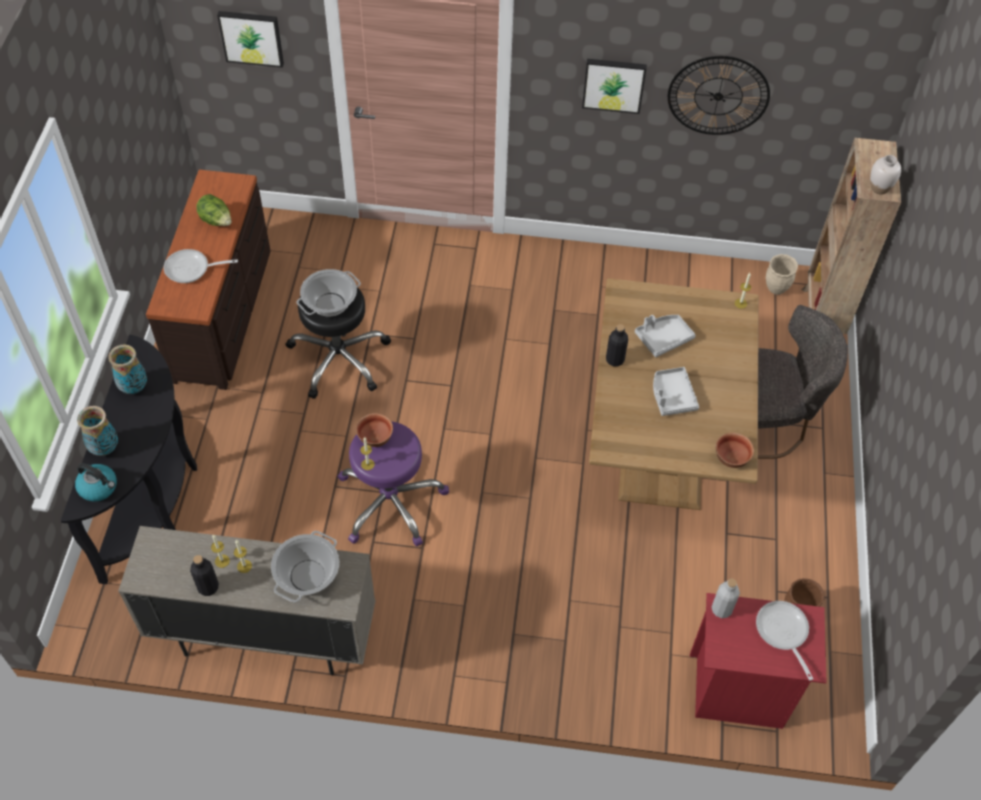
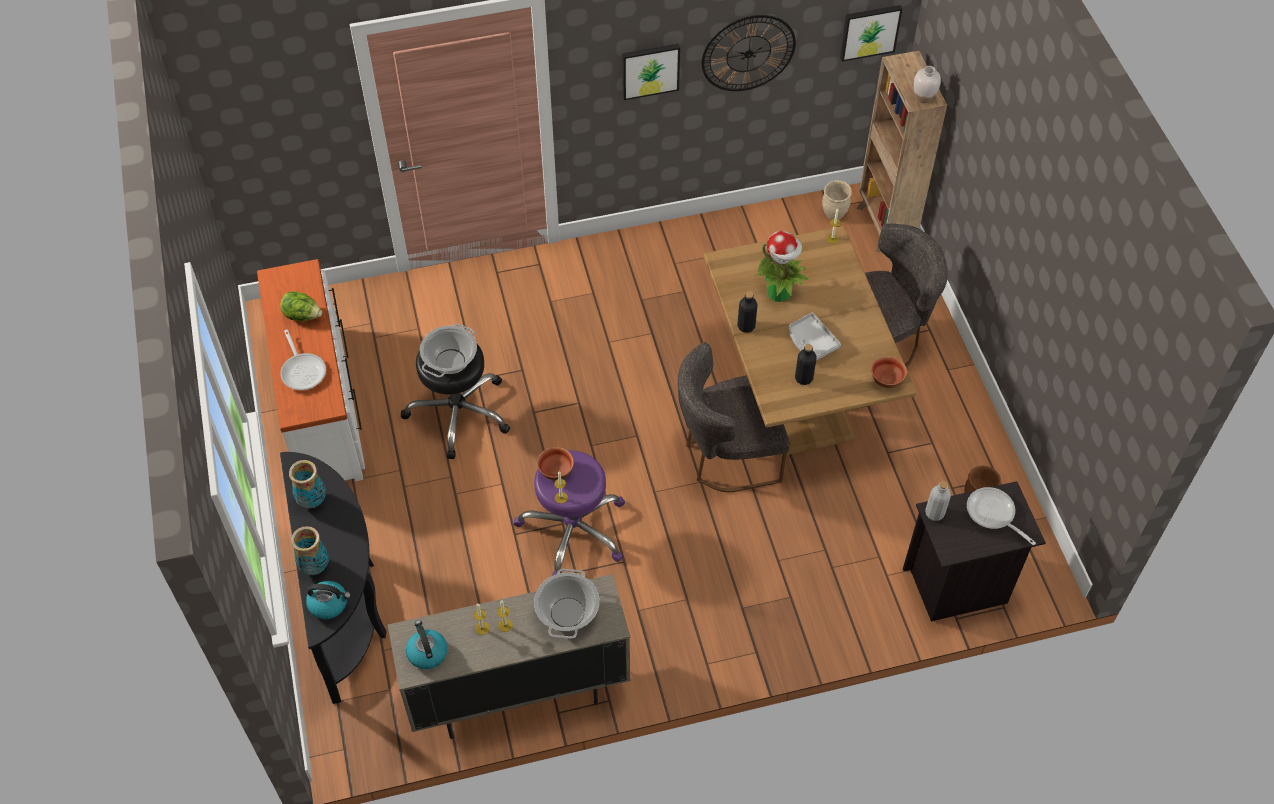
camera: 20 degrees left, 0 degrees up
brown dresser [146,170,271,390] -> white dresser [257,259,365,481]
frying pan [164,249,238,283] -> frying pan turned 90 degrees counterclockwise [280,329,326,390]
black bottle [190,555,219,596] -> black bottle moved to [795,344,817,385]
picture [217,11,284,68] -> picture moved to [840,5,902,62]
grey tray [635,315,696,357] -> potted plant [755,231,809,302]
red nightstand [690,593,827,729] -> black nightstand [903,481,1046,622]
none -> kettle [406,620,447,669]
none -> grey chair [678,342,790,492]

